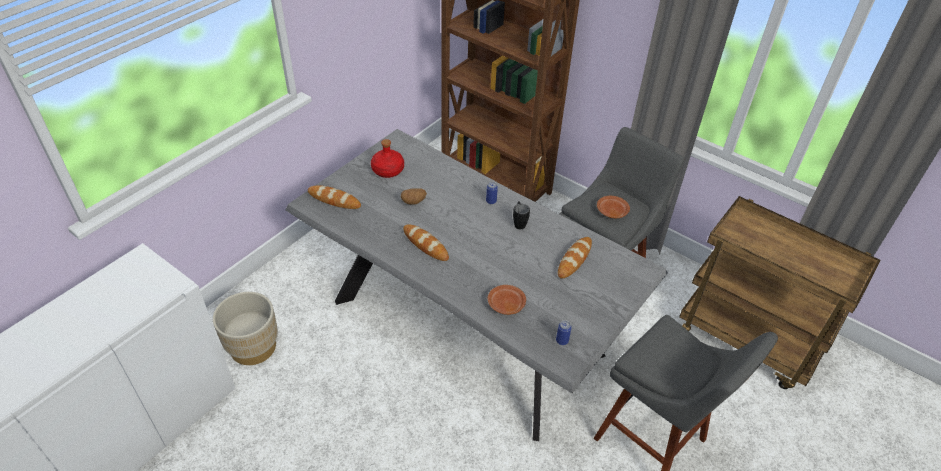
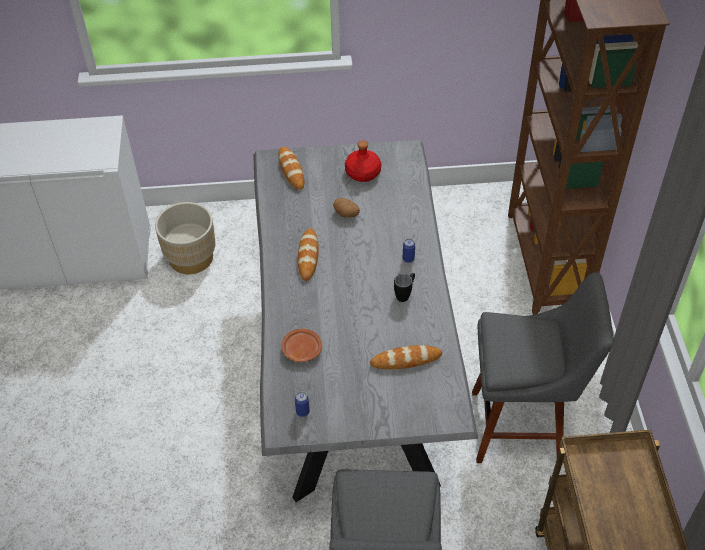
camera: 50 degrees right, 5 degrees up
brown plate [597,196,630,218] -> none

